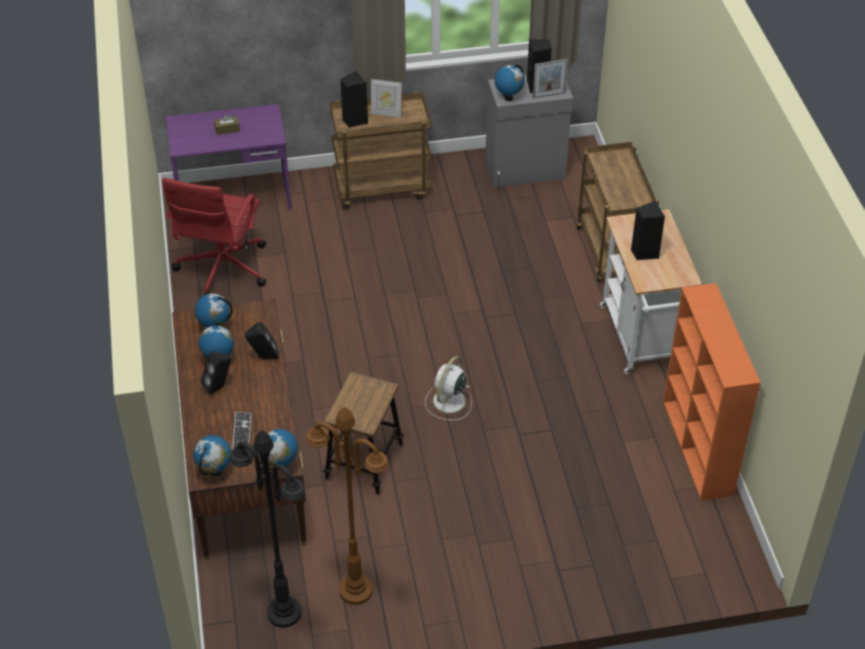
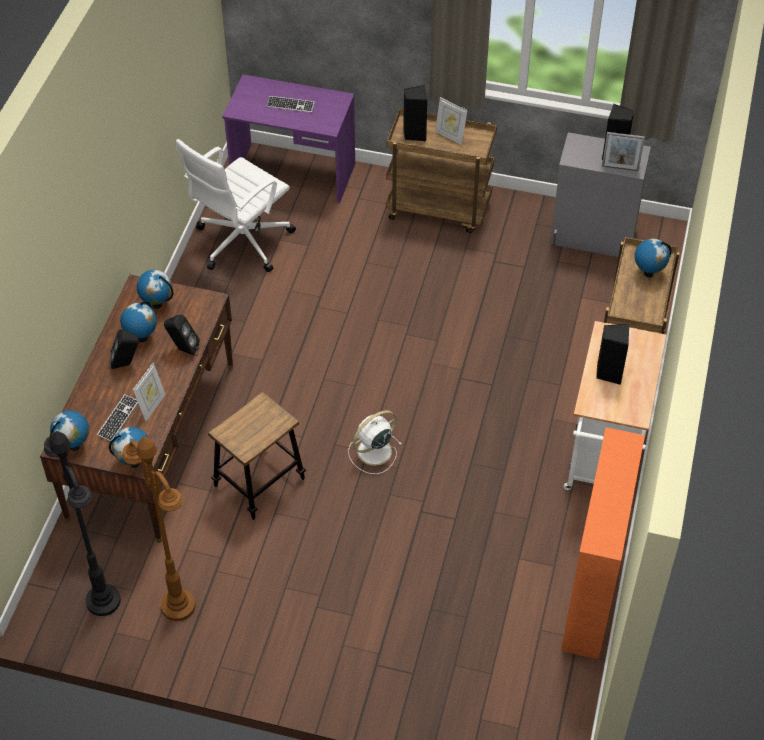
camera: 25 degrees right, 5 degrees up
red office chair [162,177,266,295] -> white office chair [176,139,296,272]
brown tissue box [214,114,240,135] -> keyboard [267,96,315,113]
globe [495,65,525,101] -> globe moved to [635,239,672,277]
none -> picture frame [133,362,166,421]

